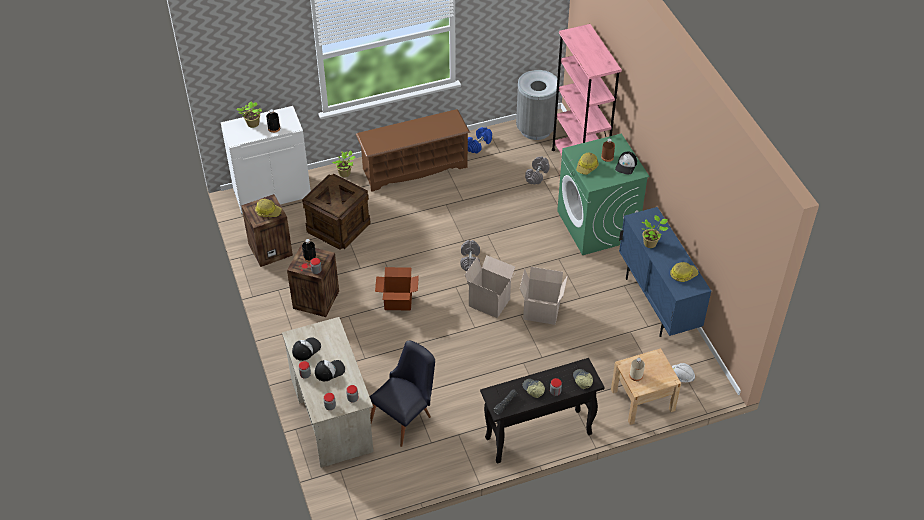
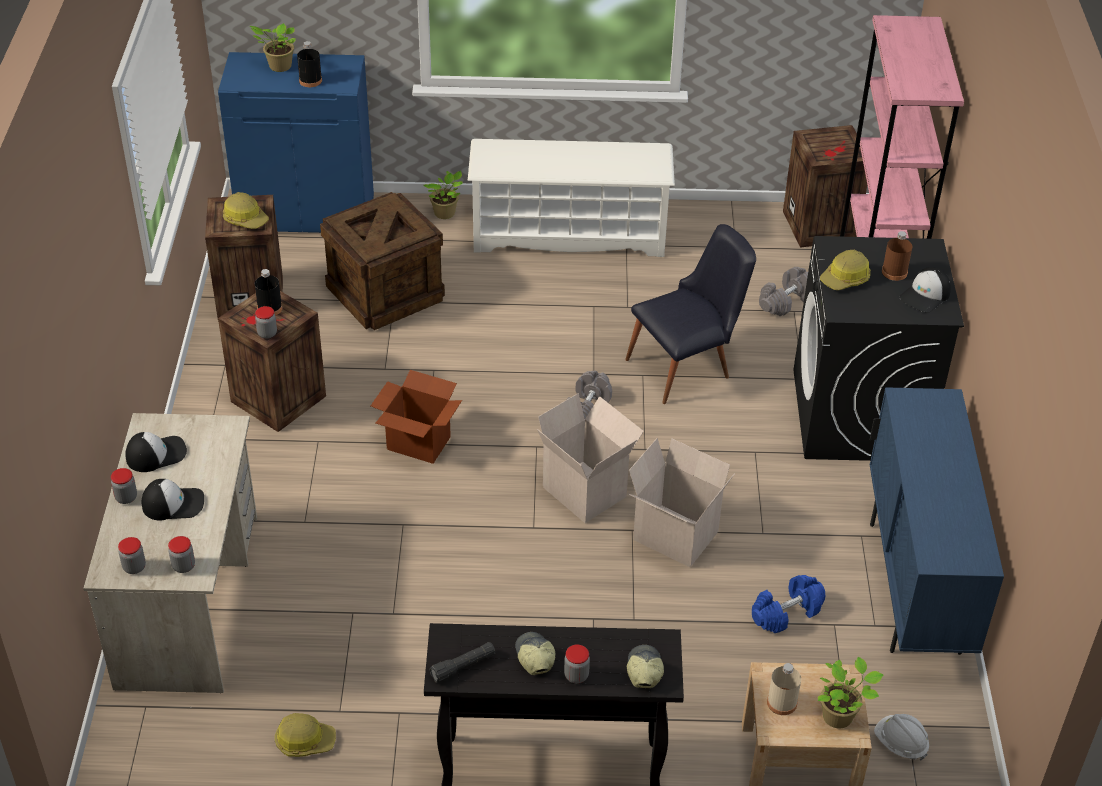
camera: 20 degrees right, 5 degrees down
white cabinet [221,106,311,214] -> blue cabinet [218,52,374,233]
brown shoe rack [356,109,470,192] -> white shoe rack [468,139,675,257]
black chair [369,341,435,447] -> black chair moved to [625,224,756,404]
blue dumbbell [468,127,492,153] -> blue dumbbell moved to [752,575,825,633]
grey trash can [516,70,558,140] -> crate [783,125,867,248]
green washing machine [557,133,650,255] -> black washing machine [793,236,964,461]
potted plant [642,215,668,248] -> potted plant moved to [818,657,884,729]
hard hat [670,262,699,282] -> hard hat moved to [275,713,336,757]

